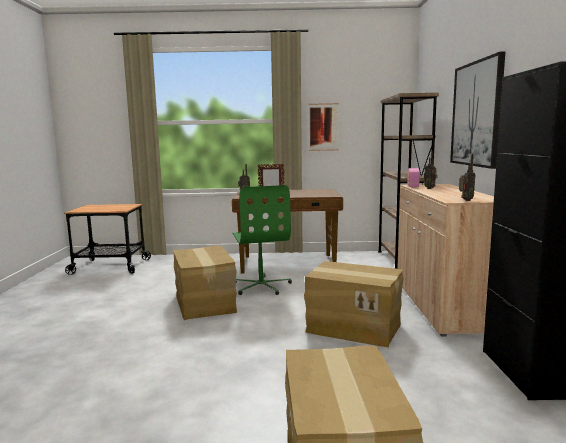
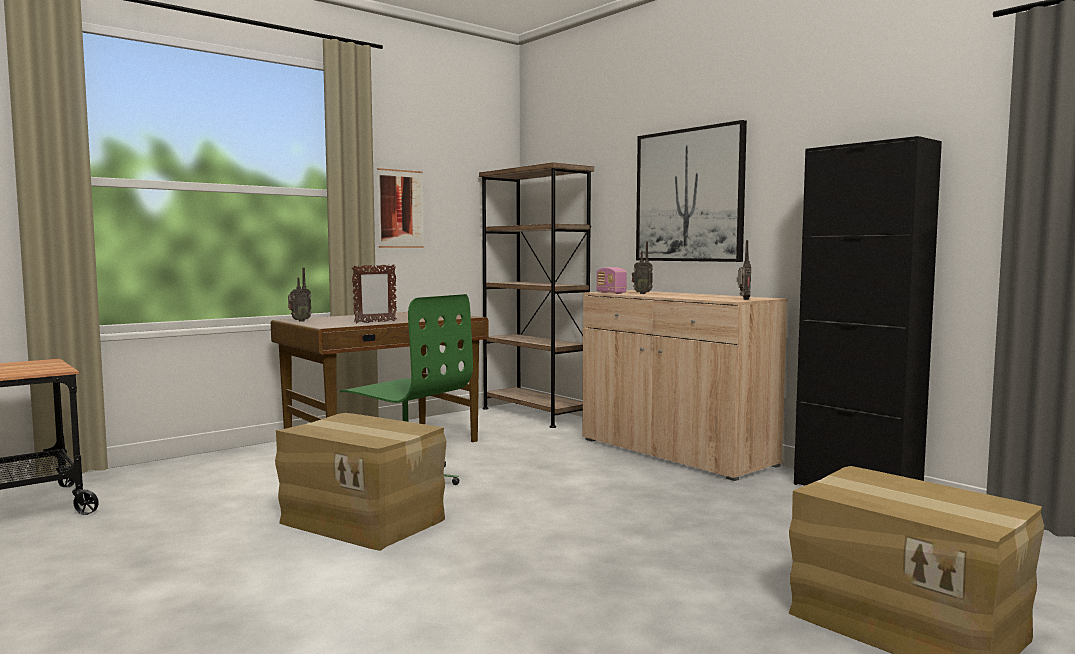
camera: 40 degrees left, 5 degrees down
cardboard box [304,261,403,347] -> none

